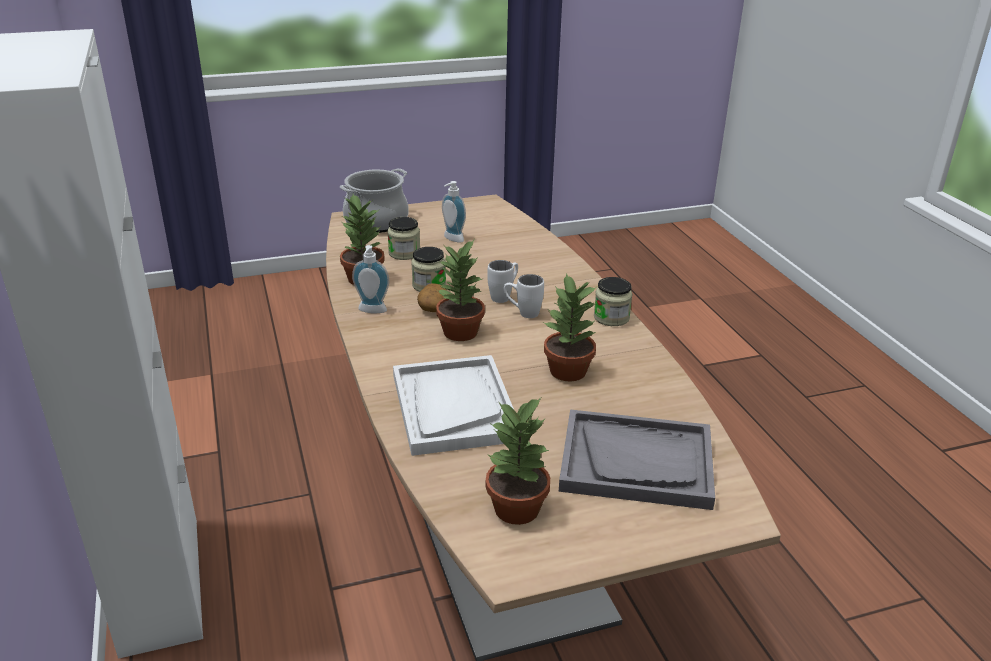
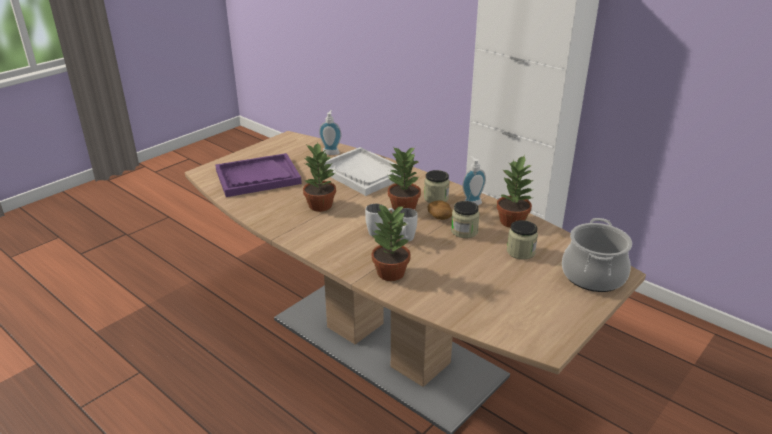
camera: 150 degrees right, 0 degrees up
soap dispenser [442,181,466,243] -> soap dispenser moved to [319,110,342,155]
potted plant [486,398,550,525] -> potted plant moved to [372,204,411,281]
grey tray [559,409,715,510] -> purple tray [215,153,302,197]
jar [594,277,633,326] -> jar moved to [424,170,450,203]

